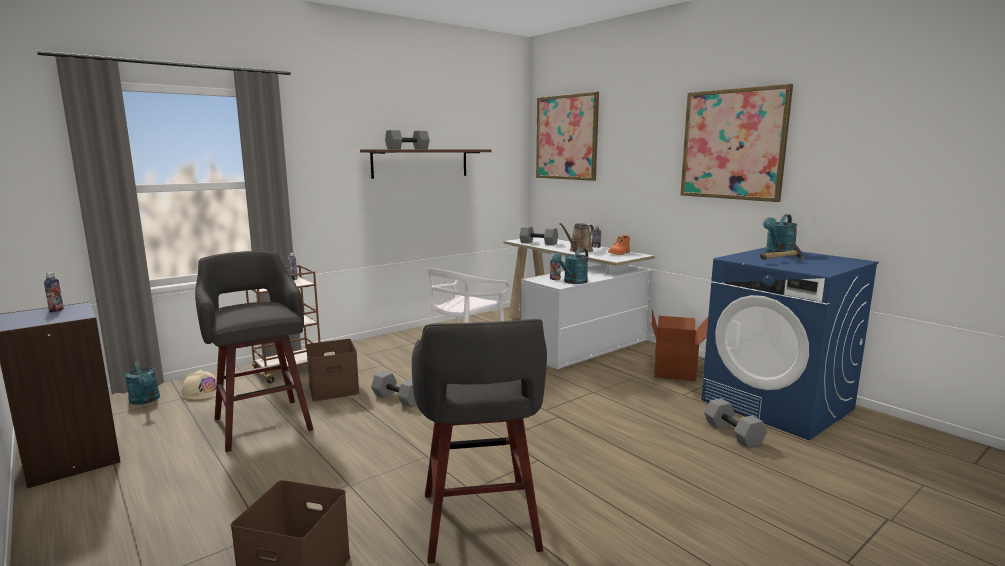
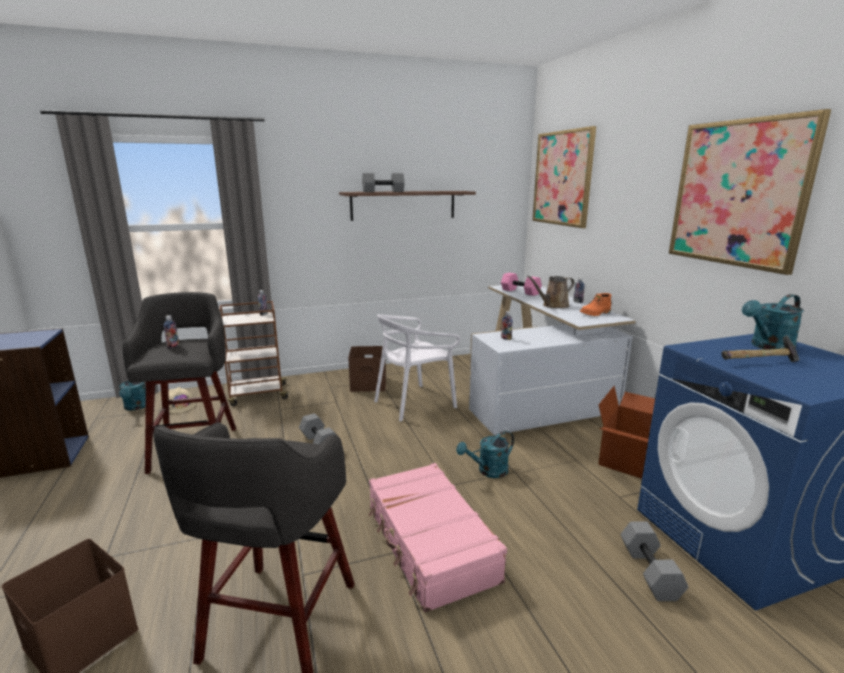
camera: 20 degrees right, 5 degrees up
bottle [44,272,64,312] -> bottle moved to [164,315,179,349]
brown storage box [306,339,360,401] -> brown storage box moved to [348,346,386,392]
grey dumbbell [519,226,558,245] -> pink dumbbell [501,273,542,296]
turquoise watering can [552,248,588,284] -> turquoise watering can moved to [456,431,514,478]
none -> pink suitcase [368,463,507,613]

